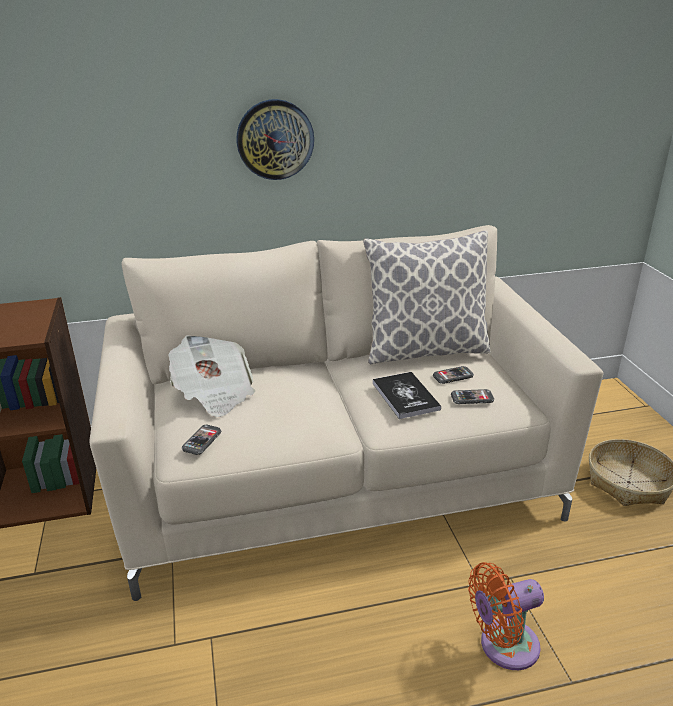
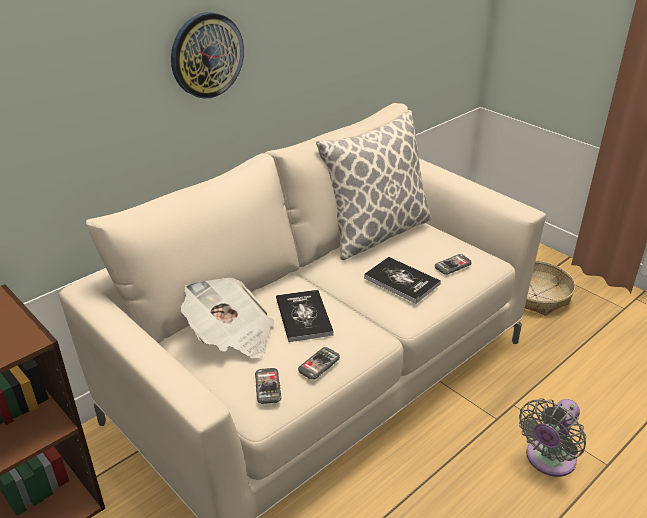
camera: 30 degrees left, 5 degrees up
phone [433,366,474,384] -> phone moved to [298,347,340,379]
orange fan [468,562,544,670] -> grey fan [519,398,587,477]
none -> book [276,290,334,342]

